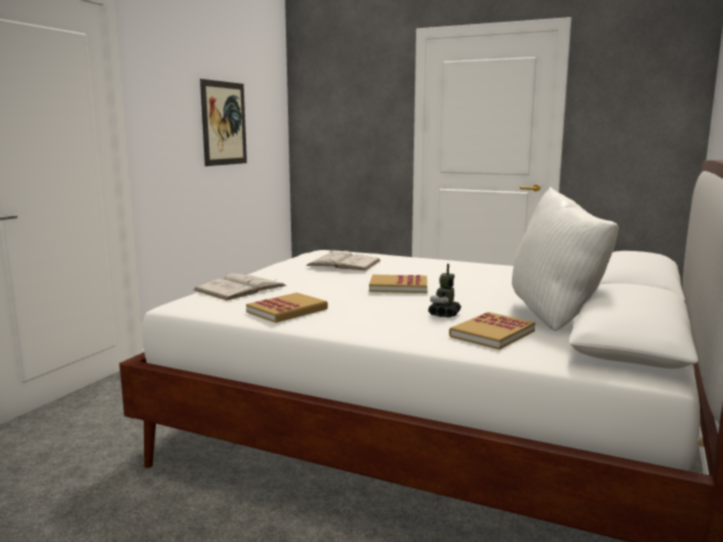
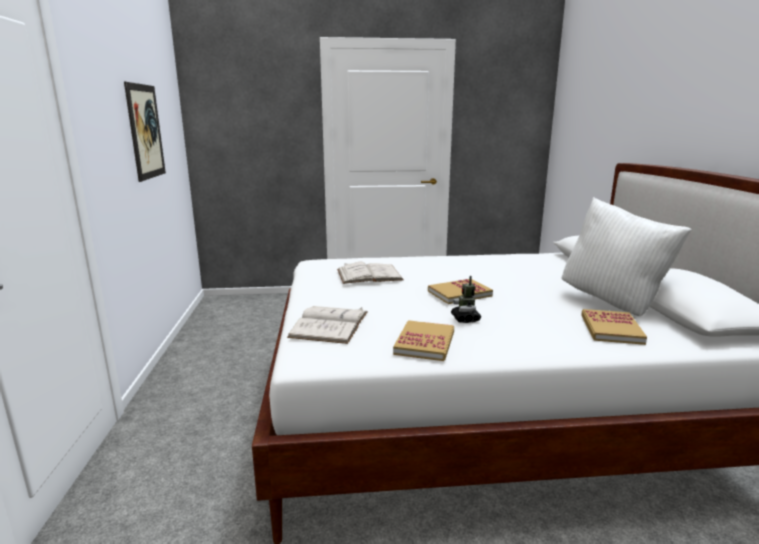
camera: 30 degrees left, 5 degrees up
toy robot [428,264,461,317] -> toy robot moved to [451,276,481,323]

